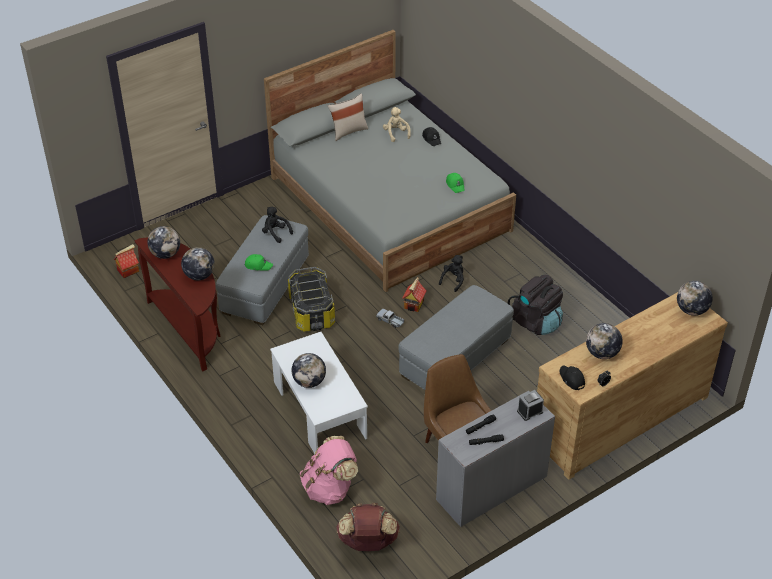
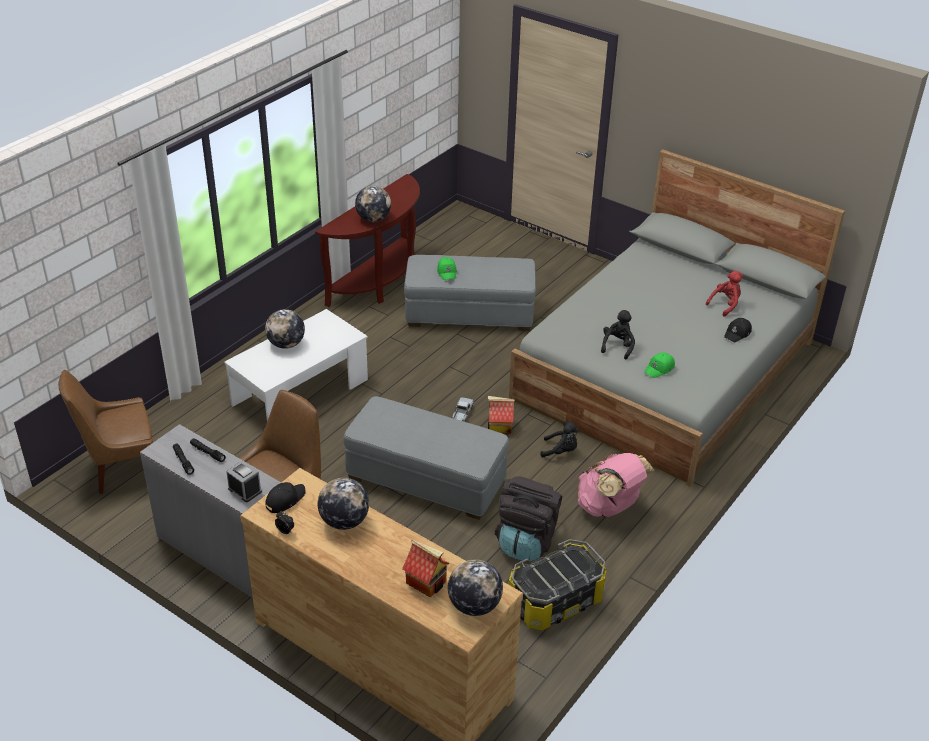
camera: 70 degrees right, 5 degrees down
toy house [114,244,139,278] -> toy house moved to [402,539,449,598]
globe [147,226,180,259] -> none
black plush toy [262,207,293,243] -> black plush toy moved to [601,310,635,359]
storage box [288,267,335,332] -> storage box moved to [509,539,607,630]
pink backpack [300,436,358,505] -> pink backpack moved to [578,453,655,517]
beige pillow [327,93,368,141] -> none
brown backpack [336,503,400,551] -> brown chair [59,370,153,494]
beige plush toy [383,107,411,142] -> red plush toy [706,271,743,317]

